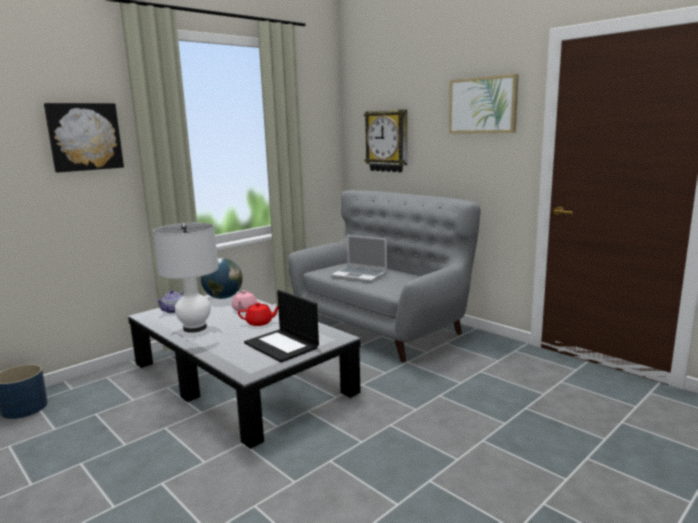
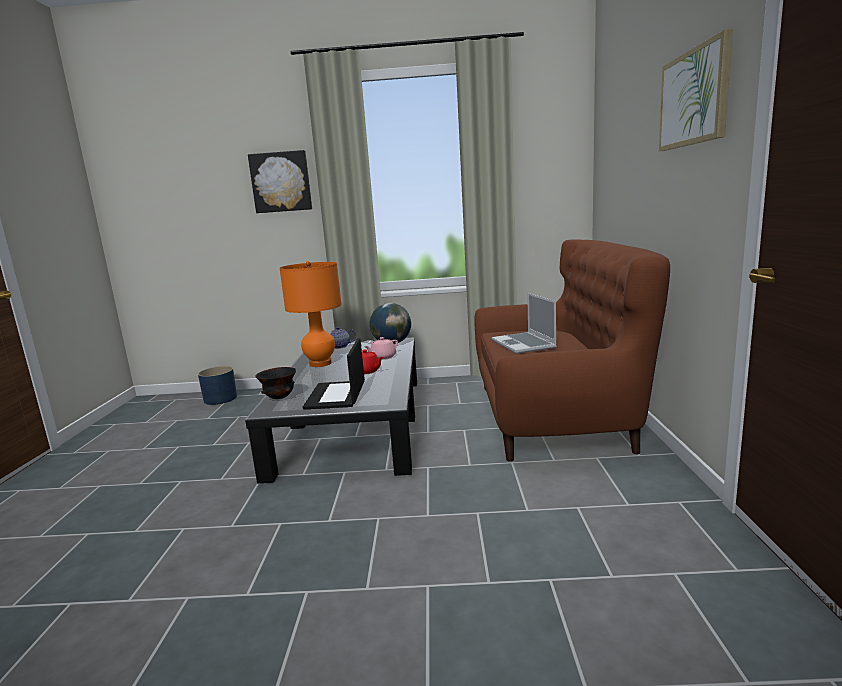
camera: 45 degrees right, 0 degrees up
white table lamp [153,223,219,333] -> orange table lamp [279,261,342,367]
grey sofa [288,190,481,362] -> brown sofa [474,239,670,462]
wall clock [364,110,407,172] -> none
none -> black bowl [255,367,296,399]

